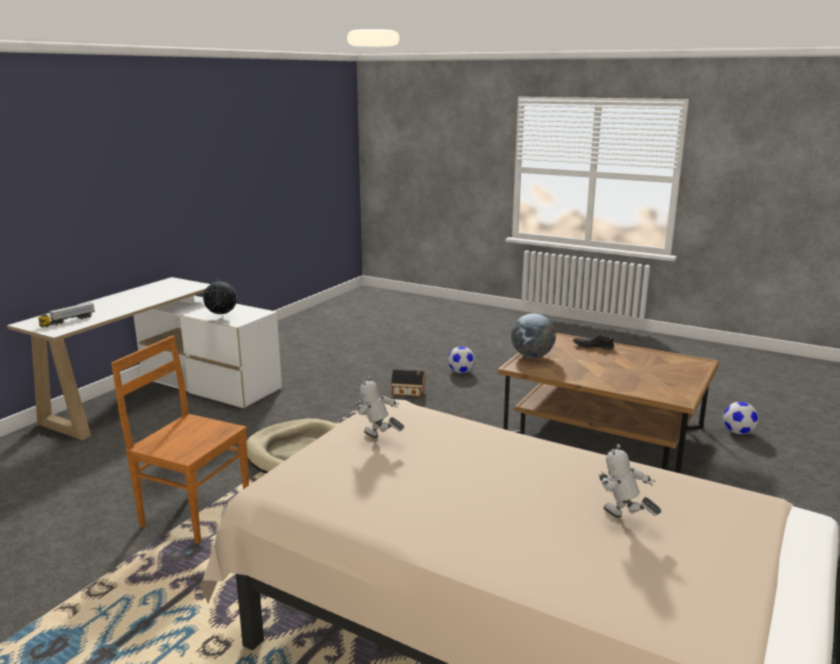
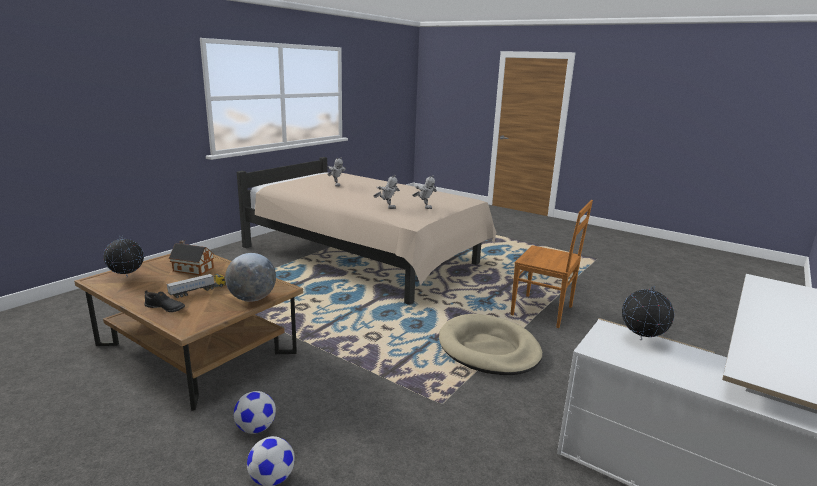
camera: 175 degrees left, 0 degrees up
toy truck [38,302,95,327] -> toy truck moved to [167,274,226,298]
toy house [391,369,426,397] -> toy house moved to [169,240,214,275]
football [723,402,759,434] -> football moved to [234,391,276,434]
none -> globe [104,235,144,277]
none -> toy robot [373,175,400,209]

